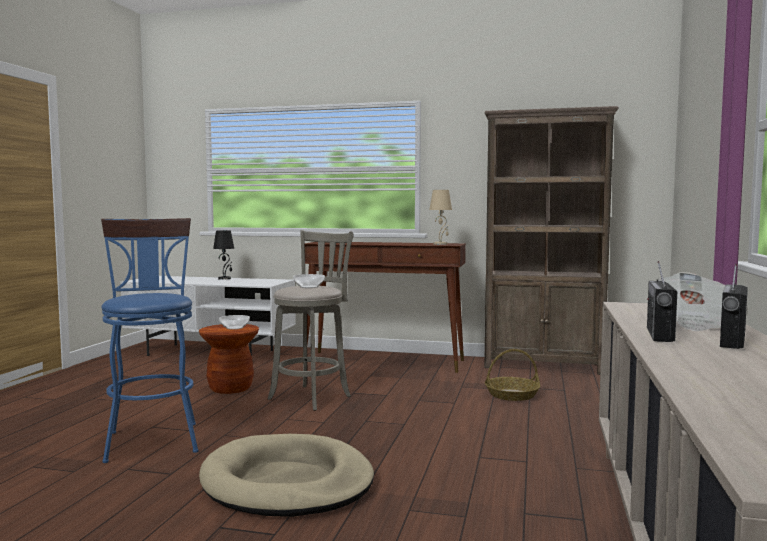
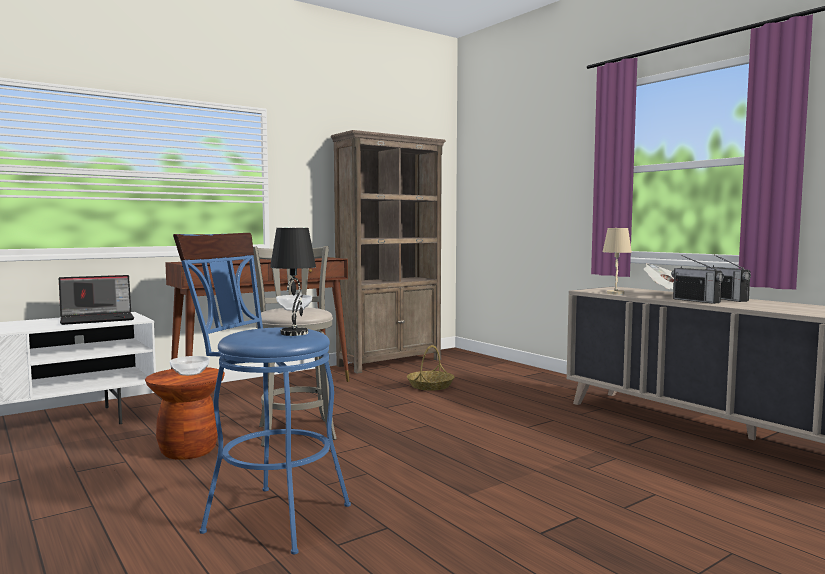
camera: 50 degrees left, 0 degrees up
beige dog bed [199,434,374,517] -> none
black table lamp [213,230,234,280] -> black table lamp moved to [270,228,316,336]
beige table lamp [429,190,452,245] -> beige table lamp moved to [603,228,632,295]
none -> laptop [59,275,134,325]

